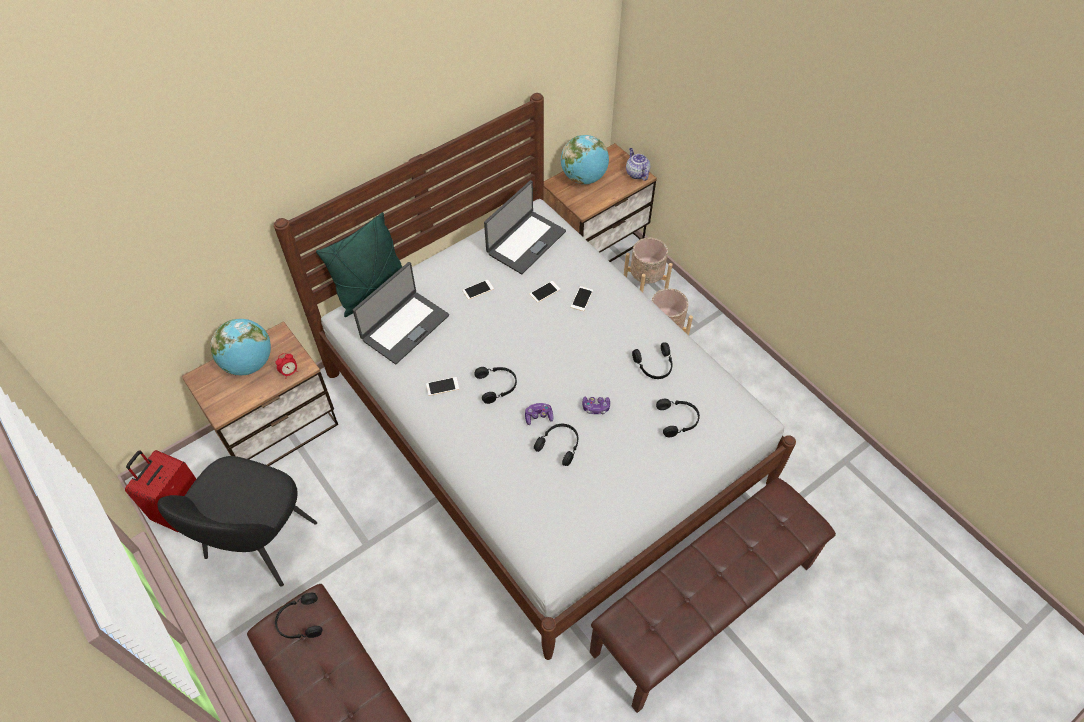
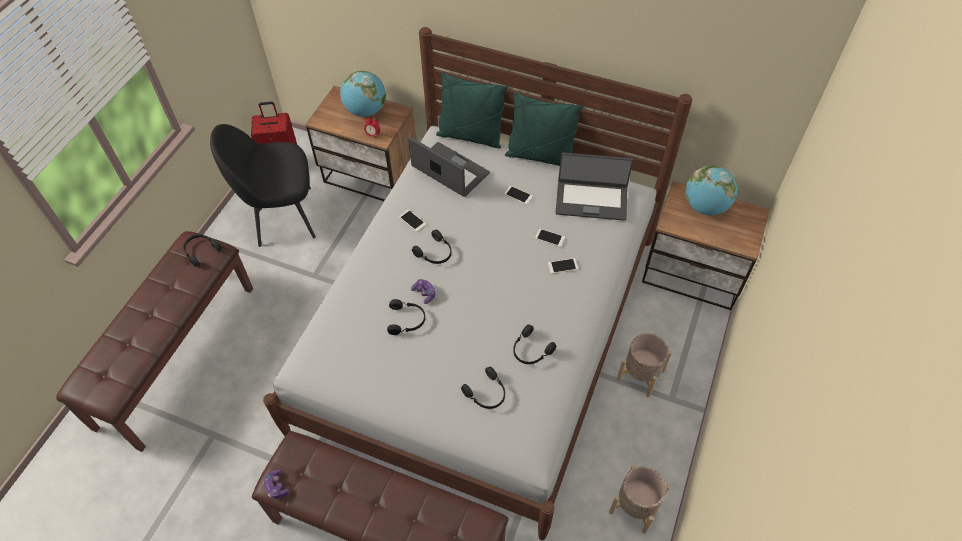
camera: 60 degrees right, 0 degrees up
laptop [353,262,449,364] -> laptop turned 150 degrees counterclockwise [408,137,490,197]
game controller [582,397,610,414] -> game controller moved to [263,470,289,499]
beige planter [624,238,673,293] -> beige planter moved to [609,465,670,534]
teapot [626,148,651,181] -> none
none -> green pillow [505,91,583,166]

